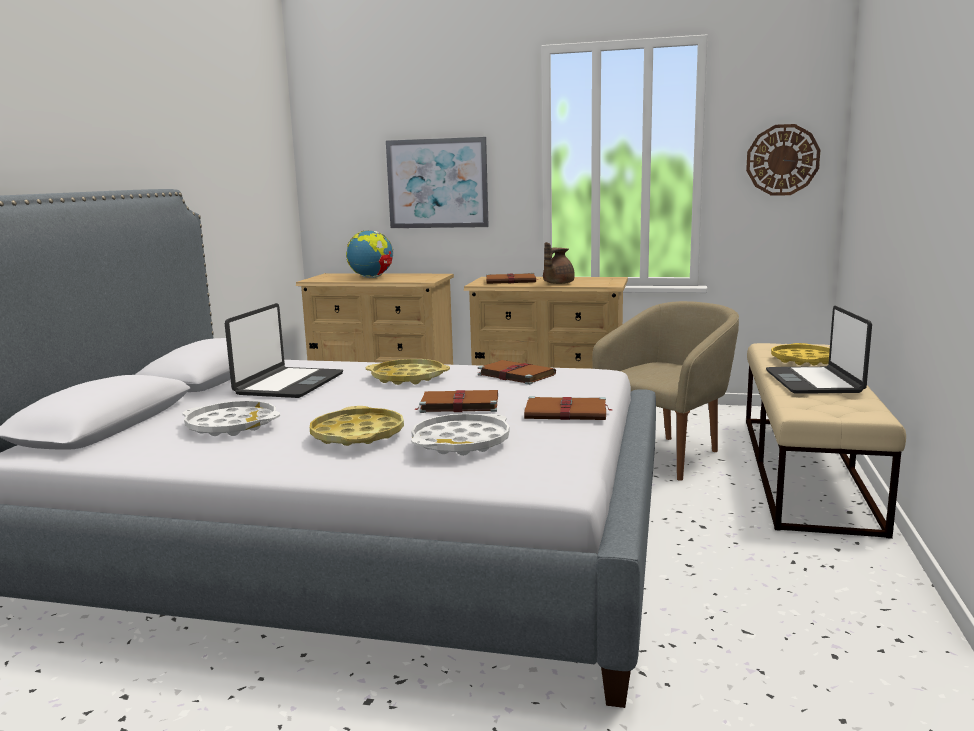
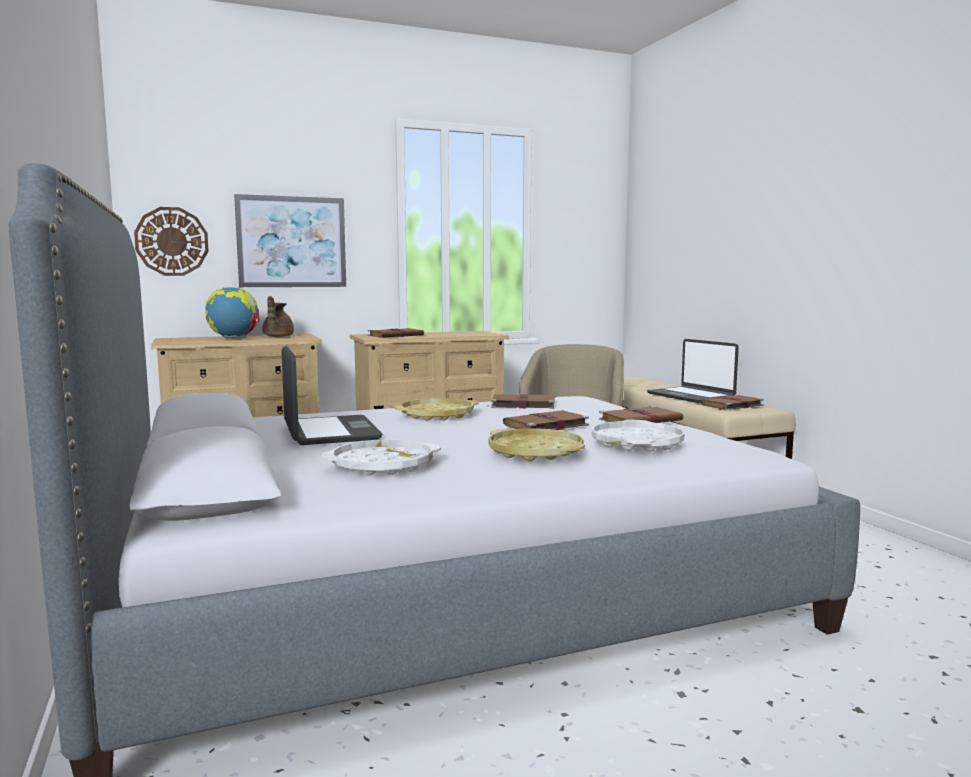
camera: 35 degrees left, 5 degrees down
brown teapot [543,242,575,284] -> brown teapot moved to [262,296,294,337]
wall clock [746,124,820,196] -> wall clock moved to [134,207,209,276]
yellow tray [771,343,830,365] -> none
none -> brown book [701,395,764,411]

